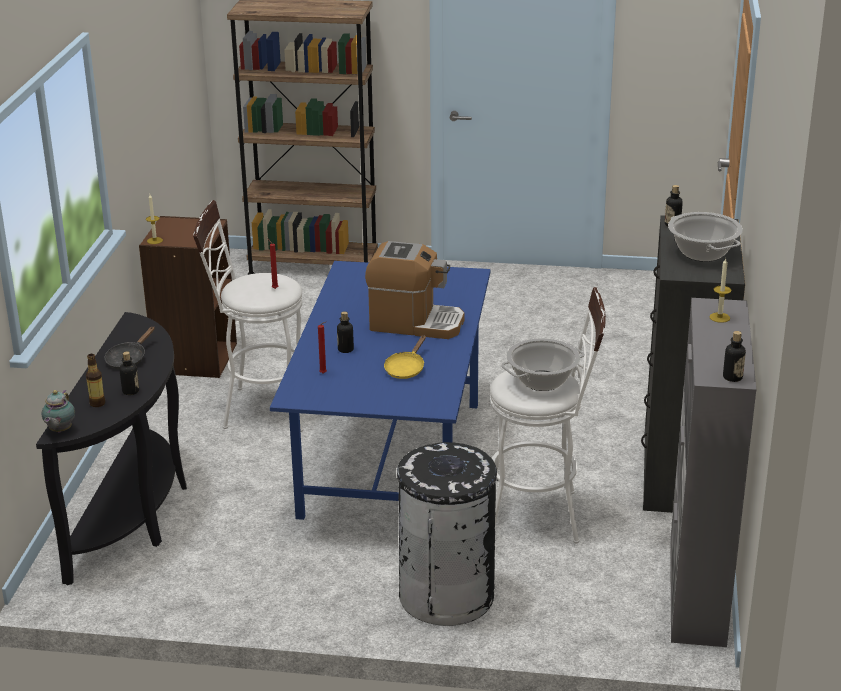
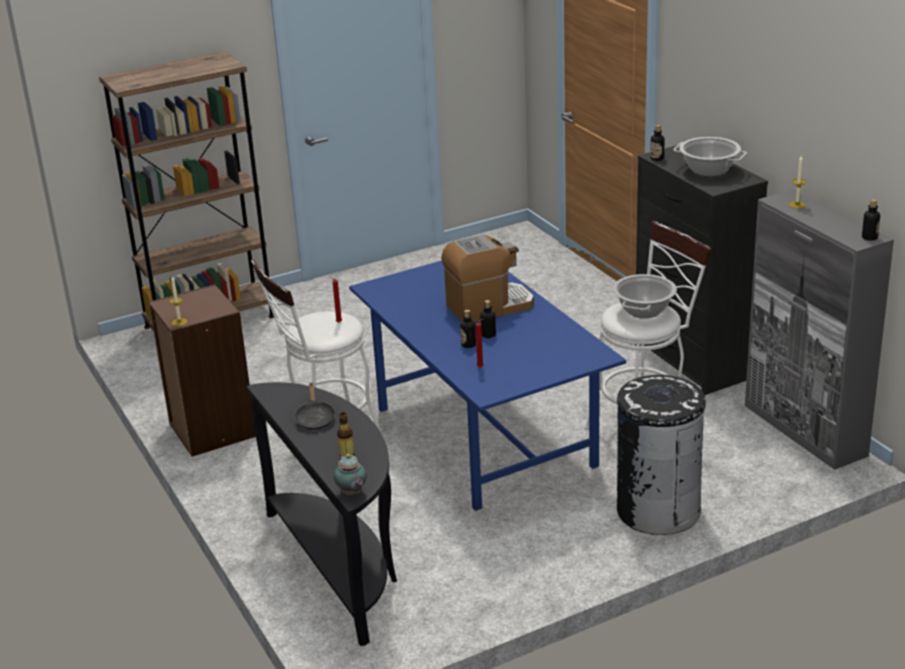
camera: 35 degrees left, 0 degrees up
bottle [119,351,139,395] -> bottle moved to [480,300,496,338]
yellow frying pan [384,335,426,379] -> none

